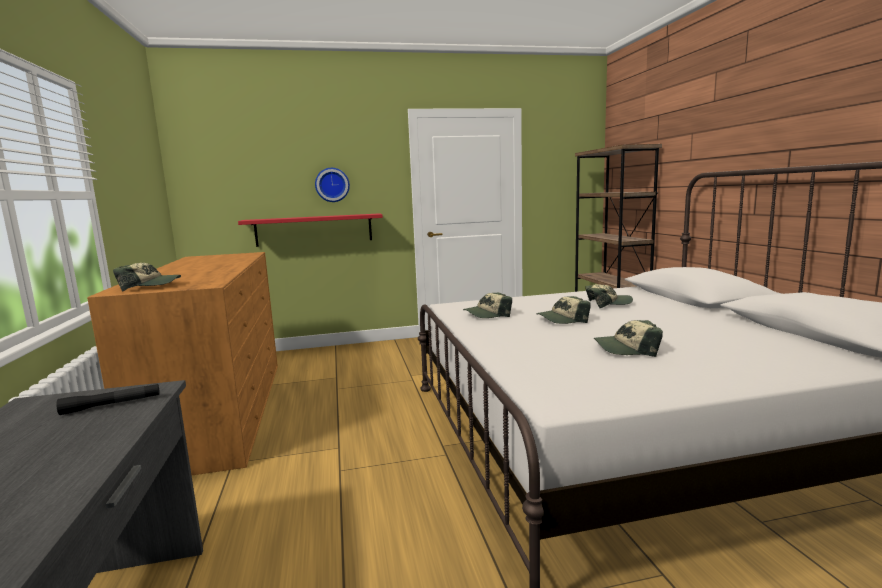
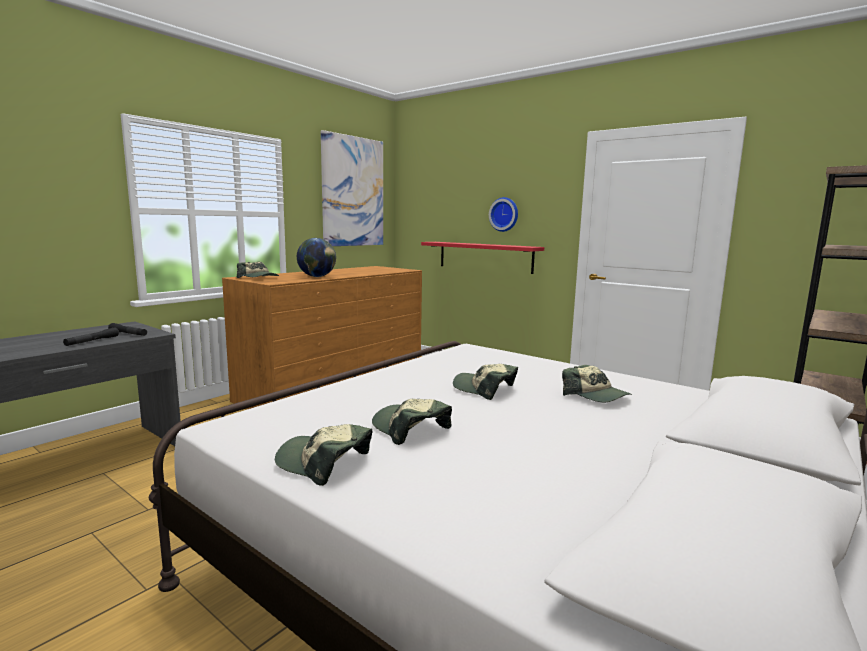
camera: 50 degrees right, 0 degrees up
cap [463,292,512,318] -> cap moved to [275,424,372,486]
none -> black flashlight [63,327,119,346]
none -> globe [297,238,336,277]
none -> picture [321,130,383,246]

